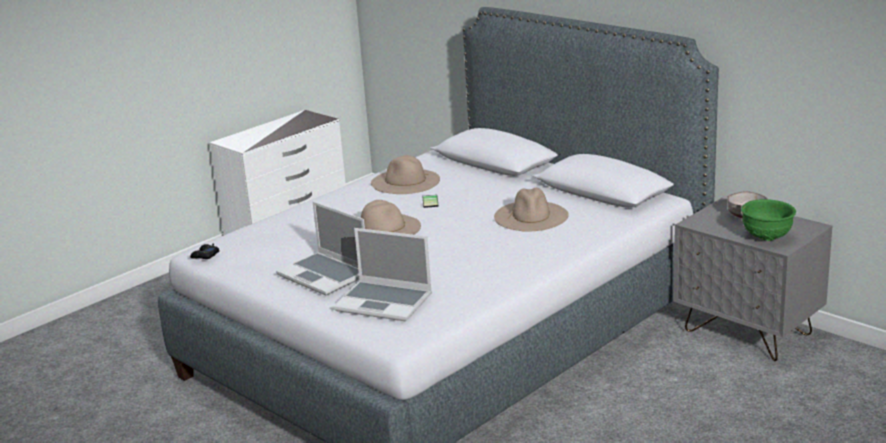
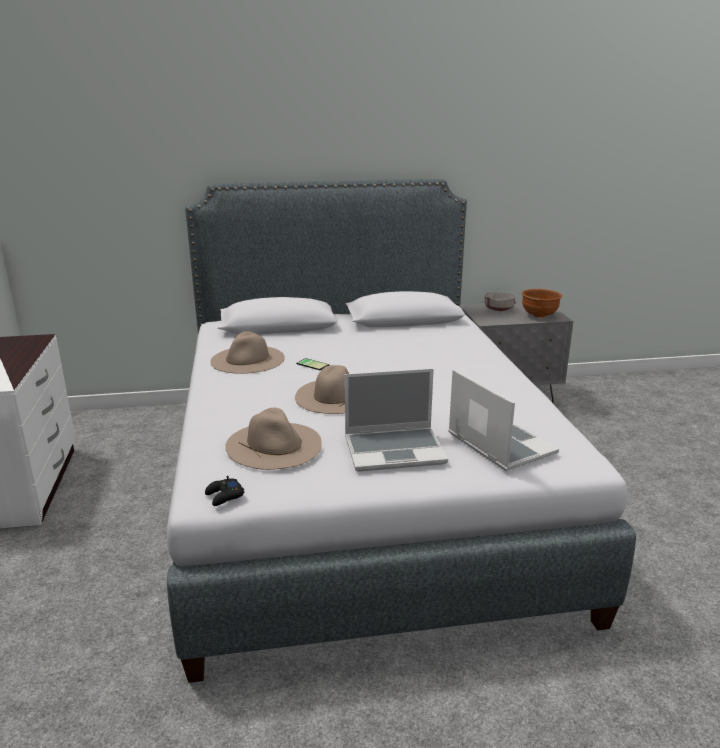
camera: 55 degrees left, 0 degrees up
laptop [333,228,432,321] -> laptop turned 90 degrees counterclockwise [448,369,559,471]
beige hat [494,188,569,232] -> beige hat moved to [225,408,322,470]
green bowl [741,199,796,241] -> brown bowl [522,289,562,318]

